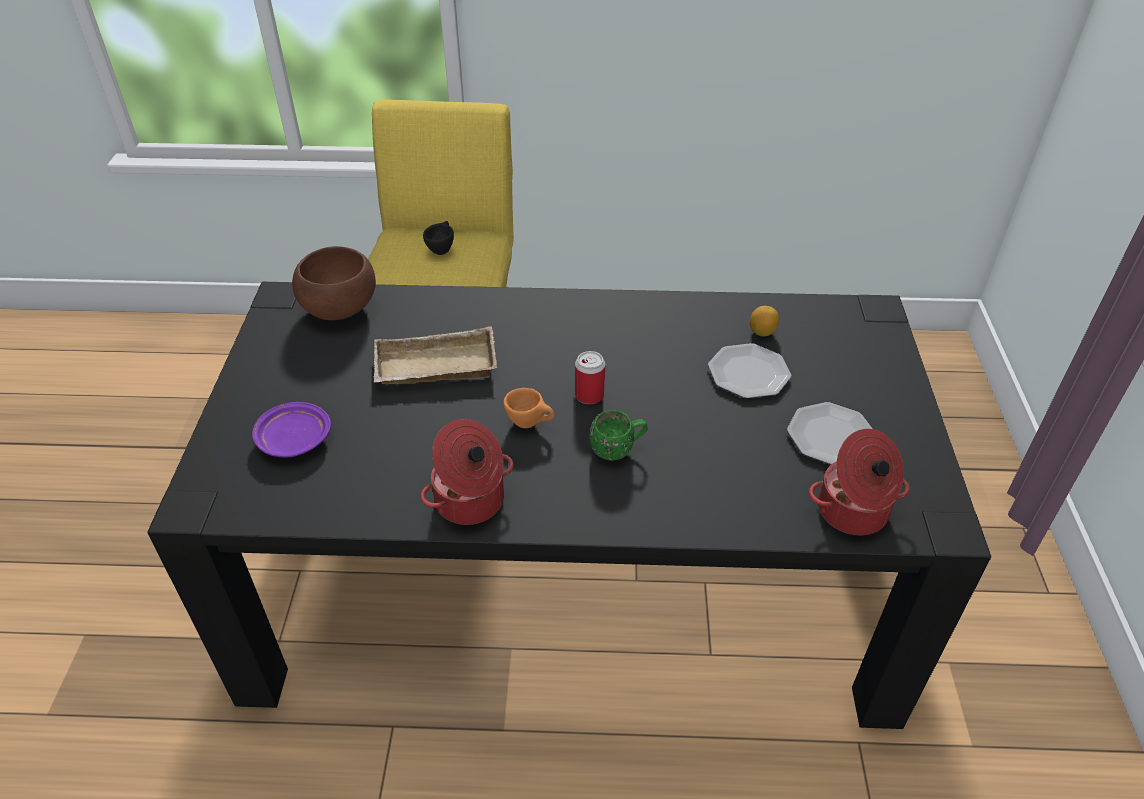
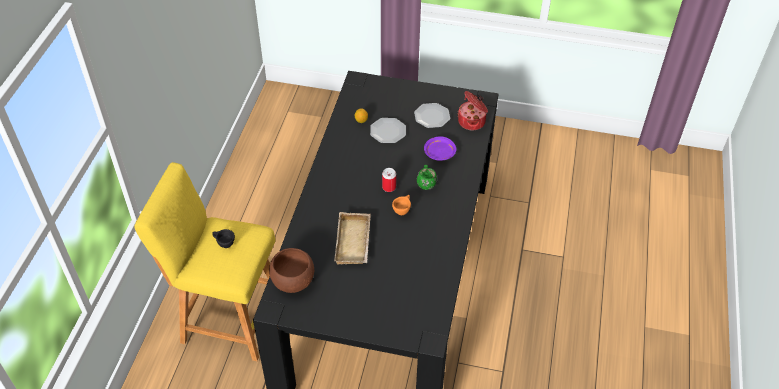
camera: 80 degrees left, 5 degrees up
purple plate [252,402,331,457] -> purple plate moved to [424,136,456,161]
cooking pot [420,419,514,525] -> none

